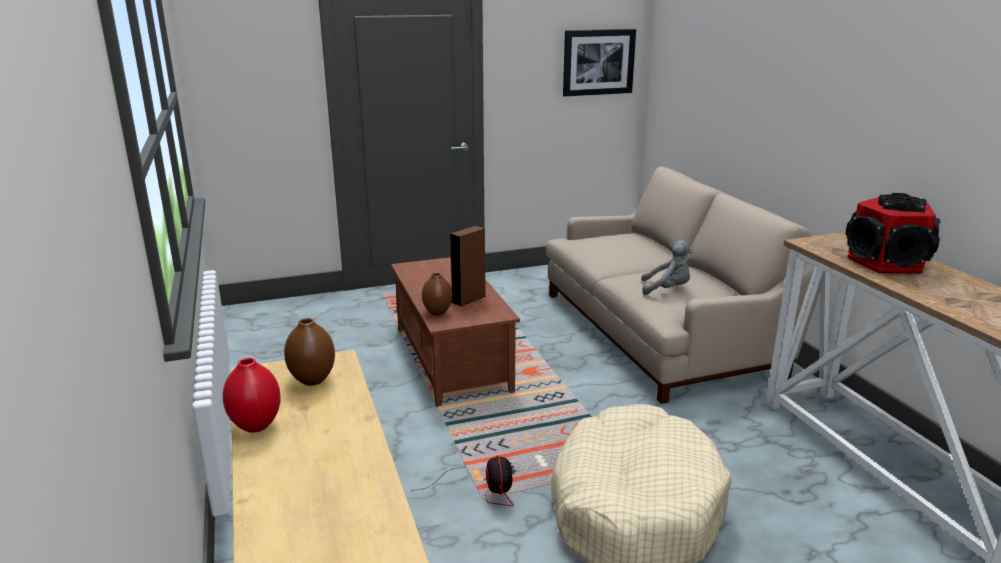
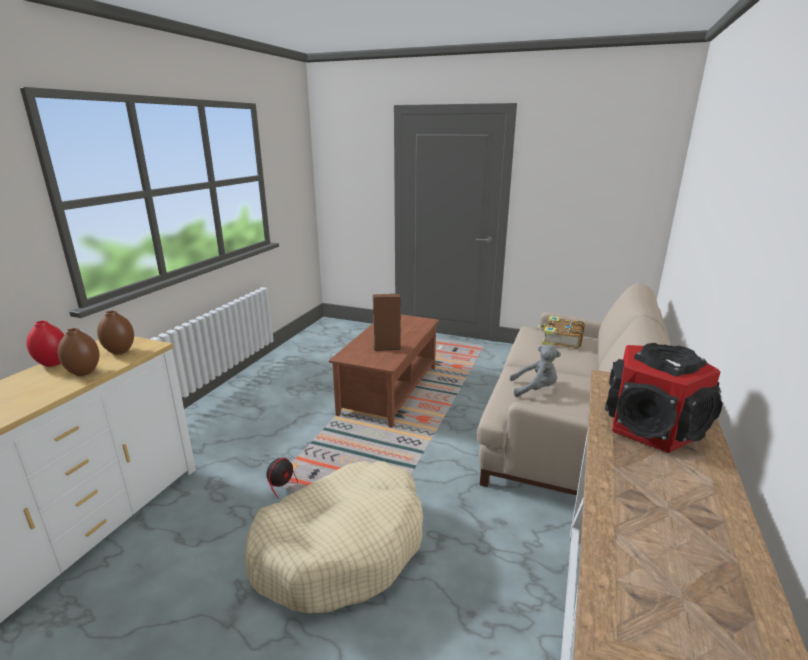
camera: 40 degrees right, 0 degrees up
brown vase [422,273,453,316] -> brown vase moved to [57,328,100,376]
picture [563,29,636,96] -> none
grey plush toy [642,240,693,295] -> grey plush toy turned 45 degrees counterclockwise [510,345,561,397]
none -> book [538,316,585,349]

